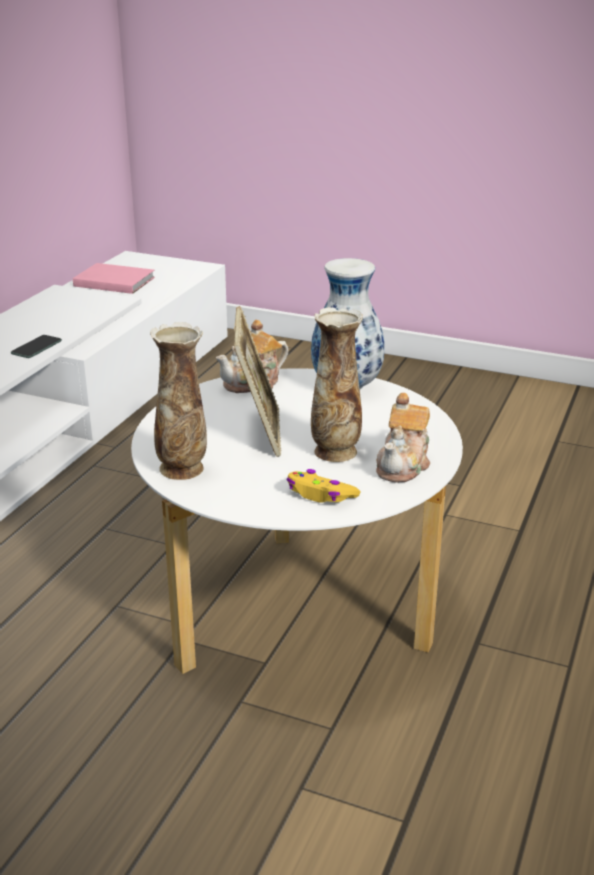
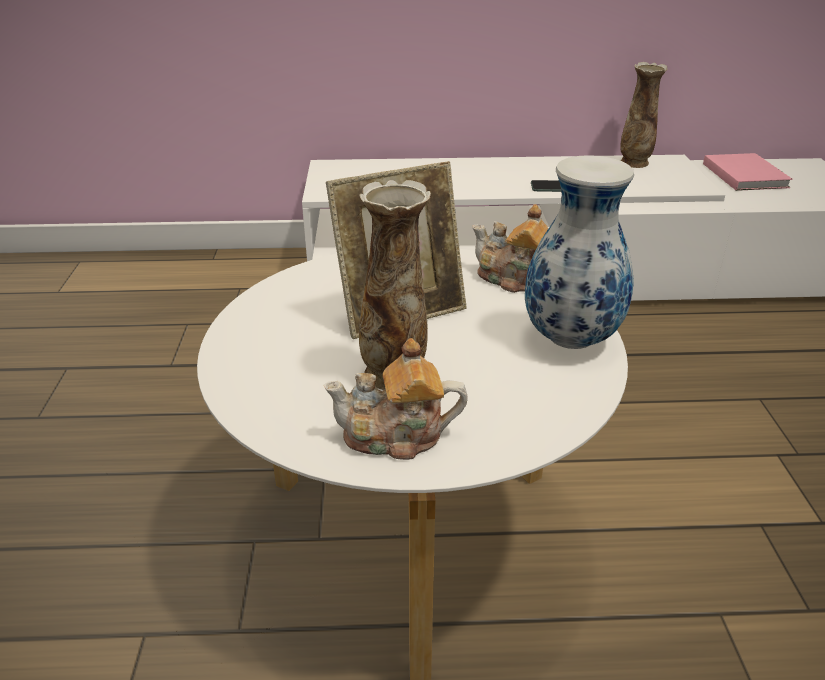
camera: 65 degrees right, 5 degrees up
vase [150,322,207,480] -> vase moved to [620,62,667,168]
yellow game controller [287,469,361,503] -> none

